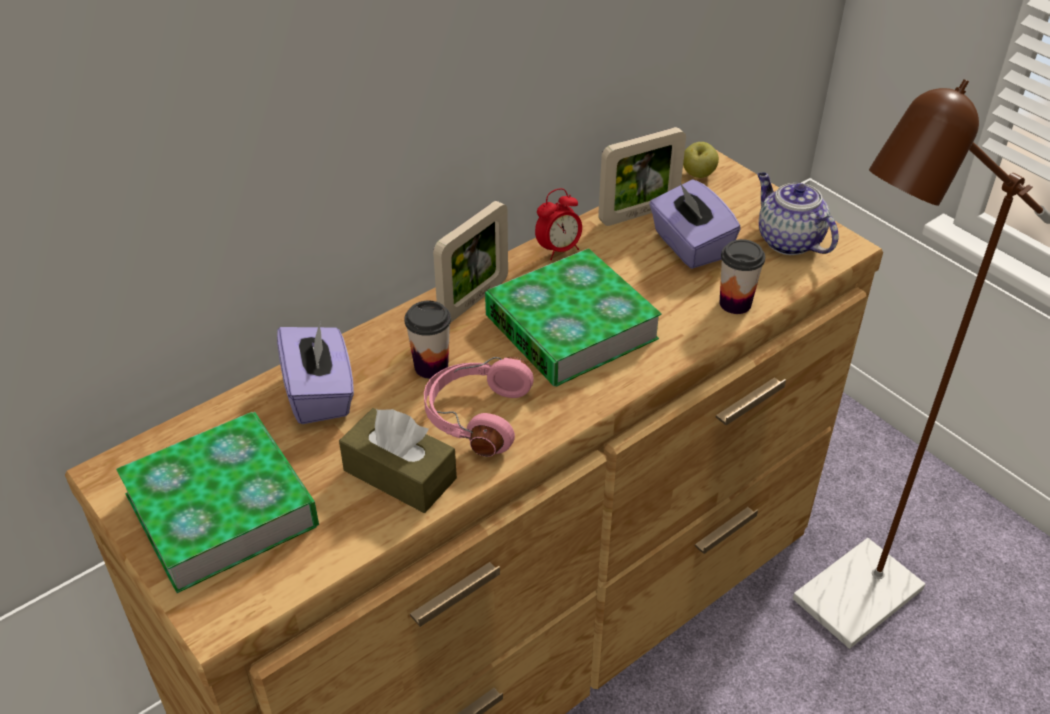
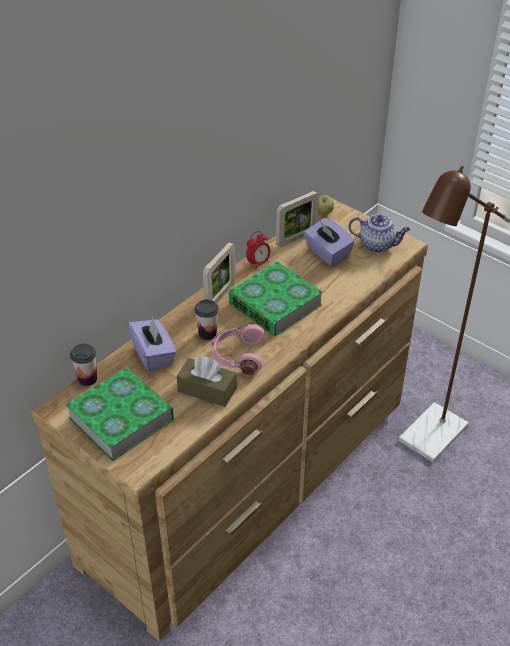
camera: 10 degrees left, 0 degrees up
cup [719,239,765,314] -> cup moved to [70,344,97,386]
teapot [757,172,839,255] -> teapot turned 150 degrees clockwise [349,214,410,252]

